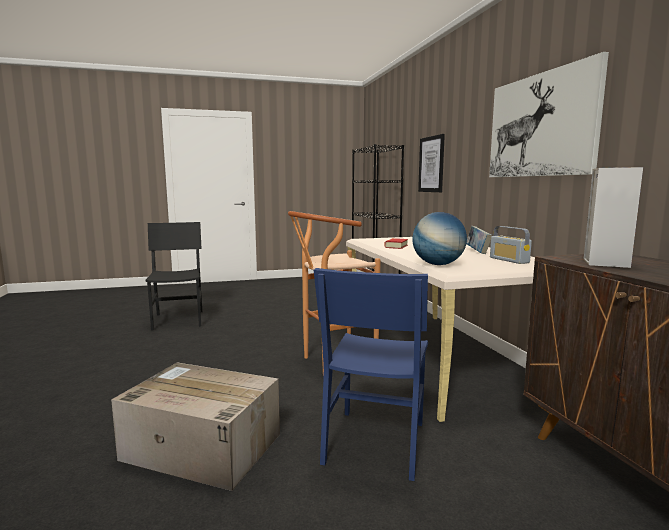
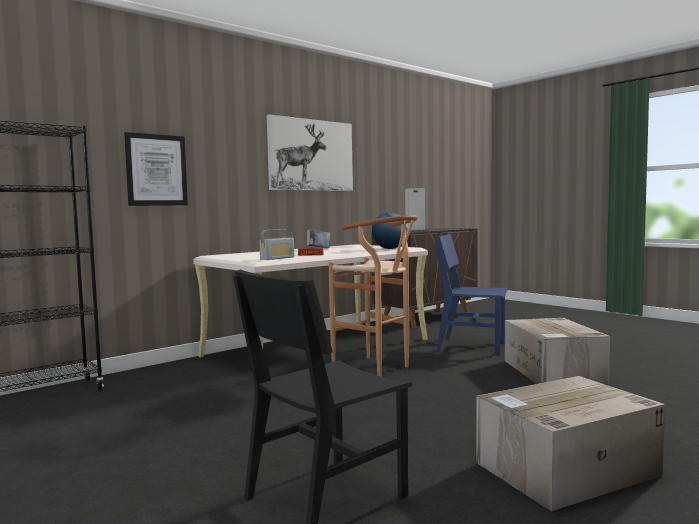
camera: 115 degrees left, 5 degrees down
blue chair [314,268,428,481] -> blue chair turned 150 degrees counterclockwise [434,234,507,355]
radio [490,226,532,264] -> radio moved to [259,229,294,260]
none -> cardboard box [476,376,665,511]

